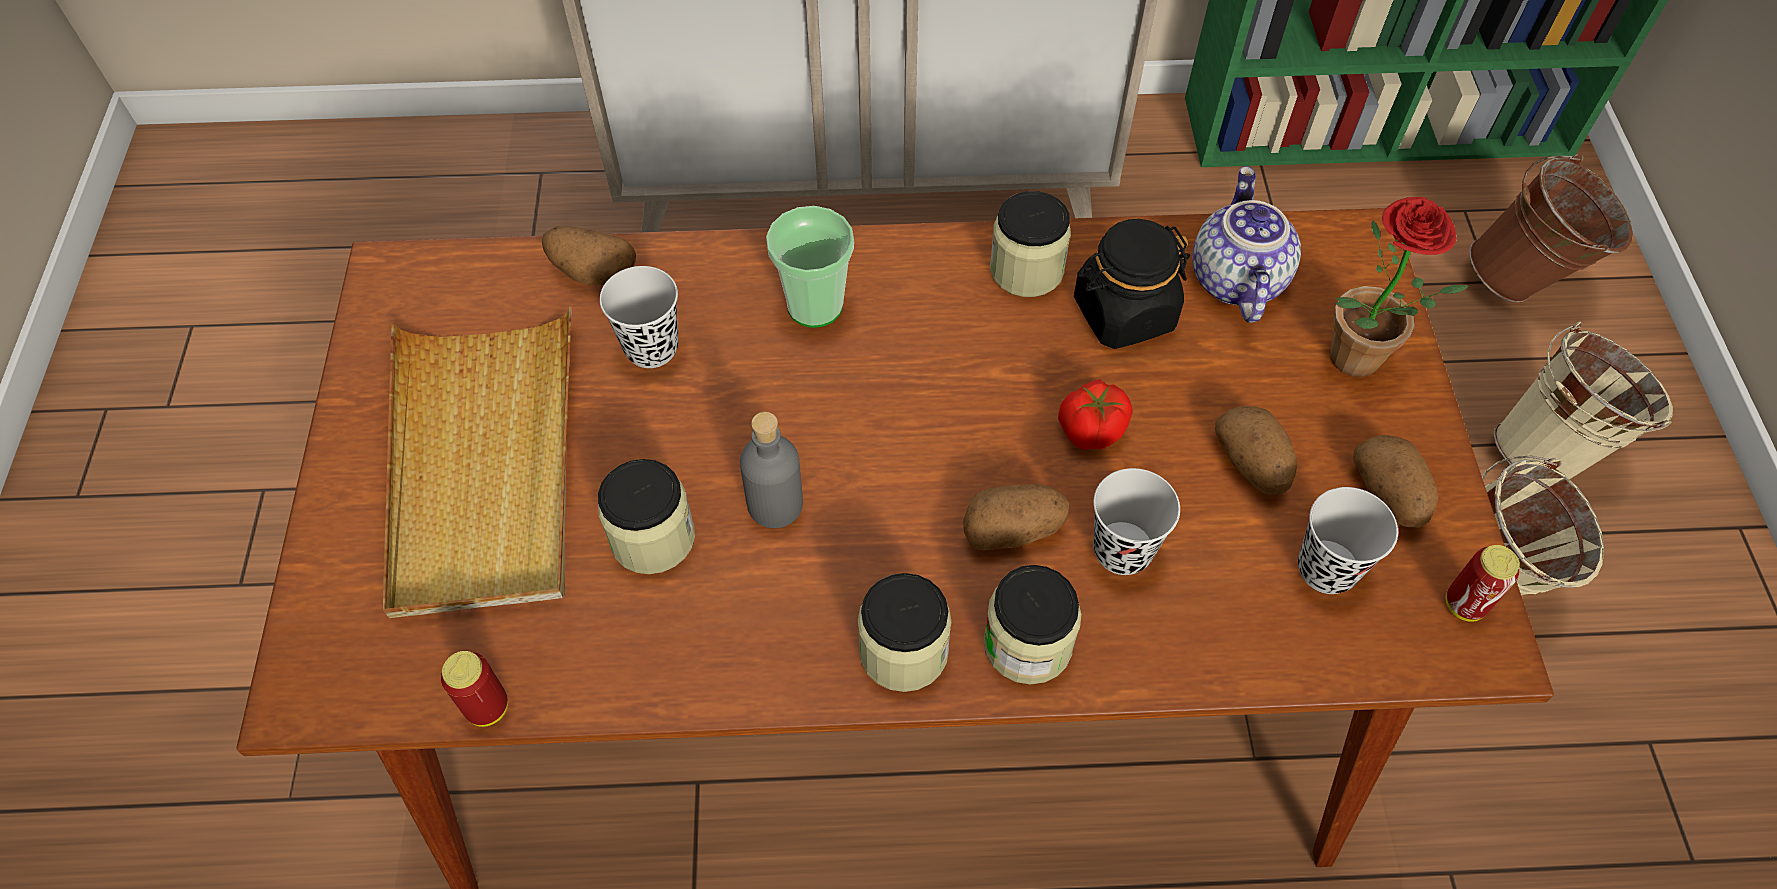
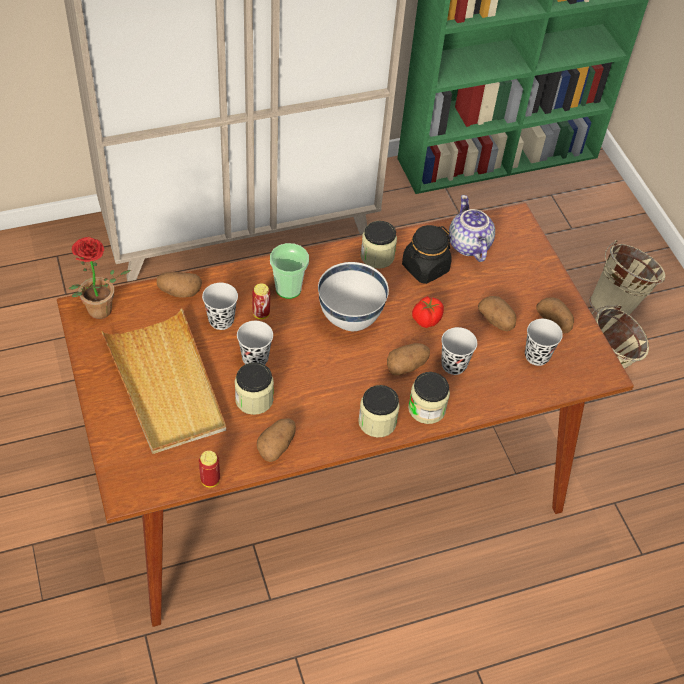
camera: 20 degrees left, 5 degrees down
grey bottle [740,412,803,528] -> none
potted plant [1330,197,1468,377] -> potted plant moved to [69,237,131,319]
can [1446,545,1520,622] -> can moved to [252,284,270,319]
brown bucket [1469,154,1633,302] -> none
none -> black cup [237,321,273,365]
none -> potato [257,418,296,462]
none -> white bowl [318,262,389,331]

